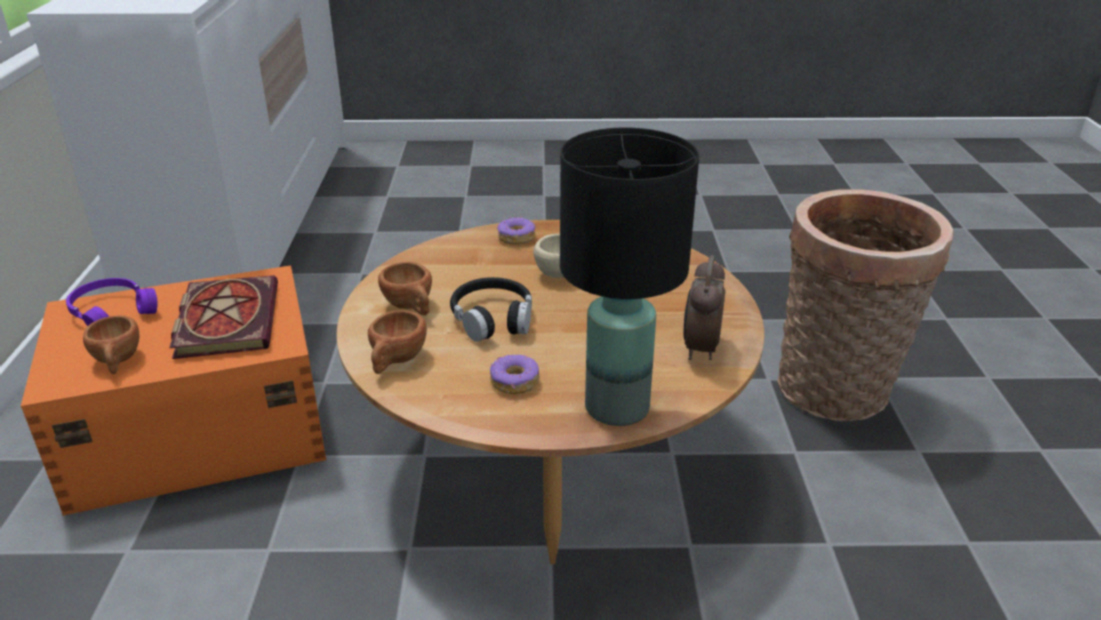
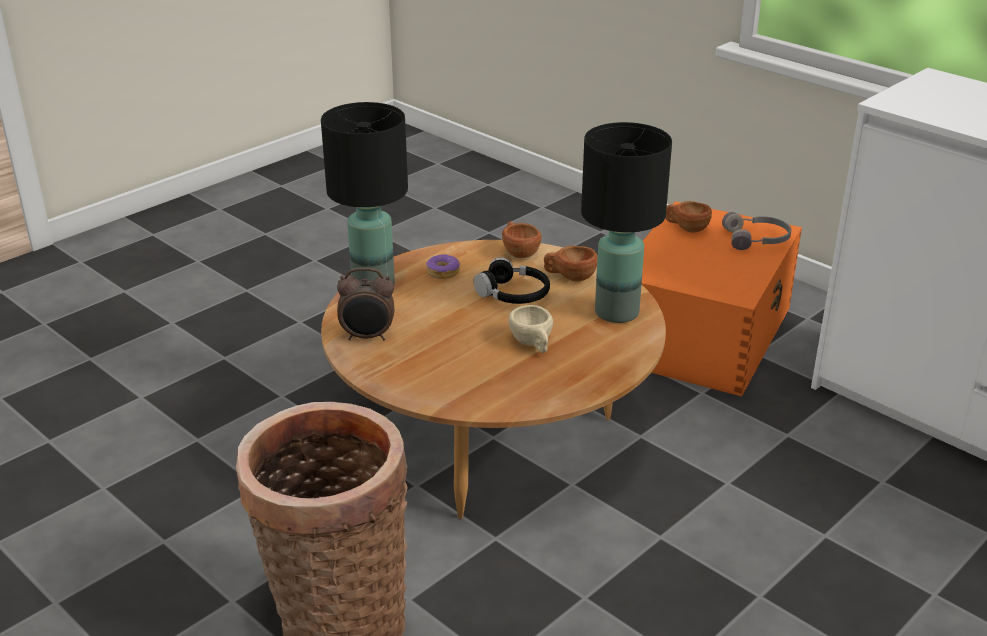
camera: 135 degrees right, 0 degrees up
purple headphones [66,278,157,326] -> grey headphones [722,212,791,250]
book [169,275,278,359] -> none
donut [497,217,536,244] -> none
alarm clock [683,255,725,360] -> alarm clock turned 120 degrees clockwise [337,267,394,341]
none -> black table lamp [581,122,672,323]

